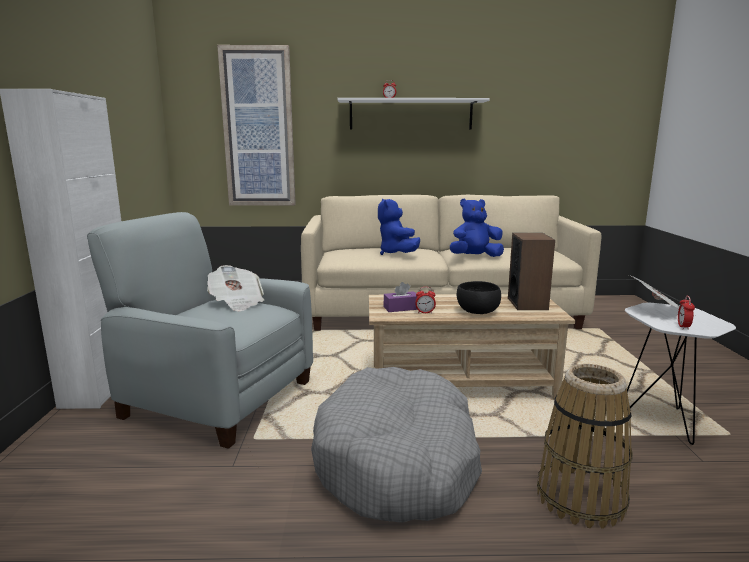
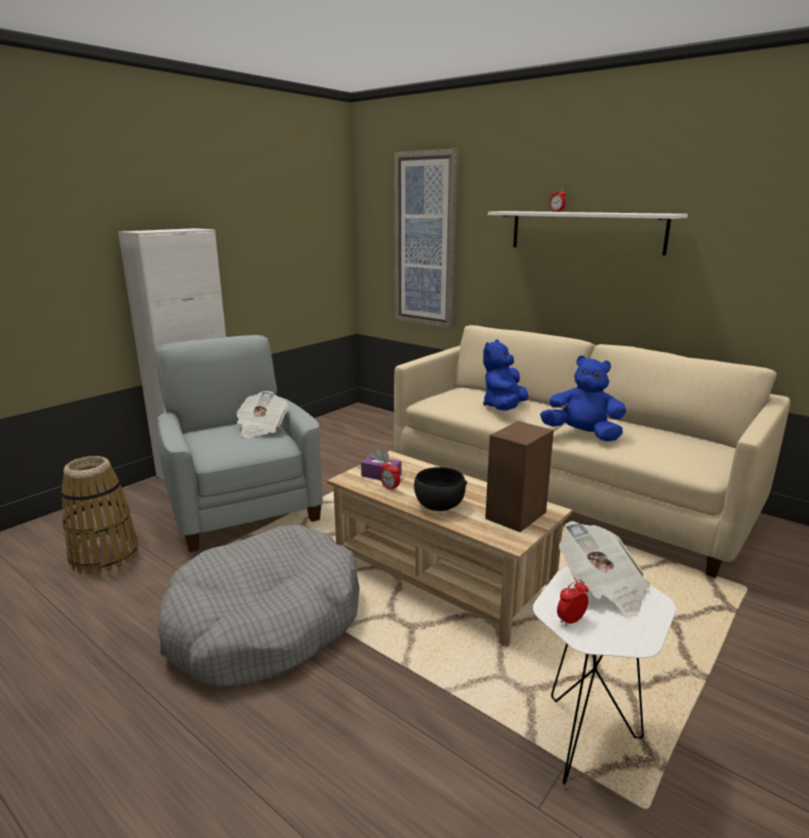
camera: 40 degrees right, 5 degrees up
basket [537,364,633,529] -> basket moved to [61,456,138,574]

